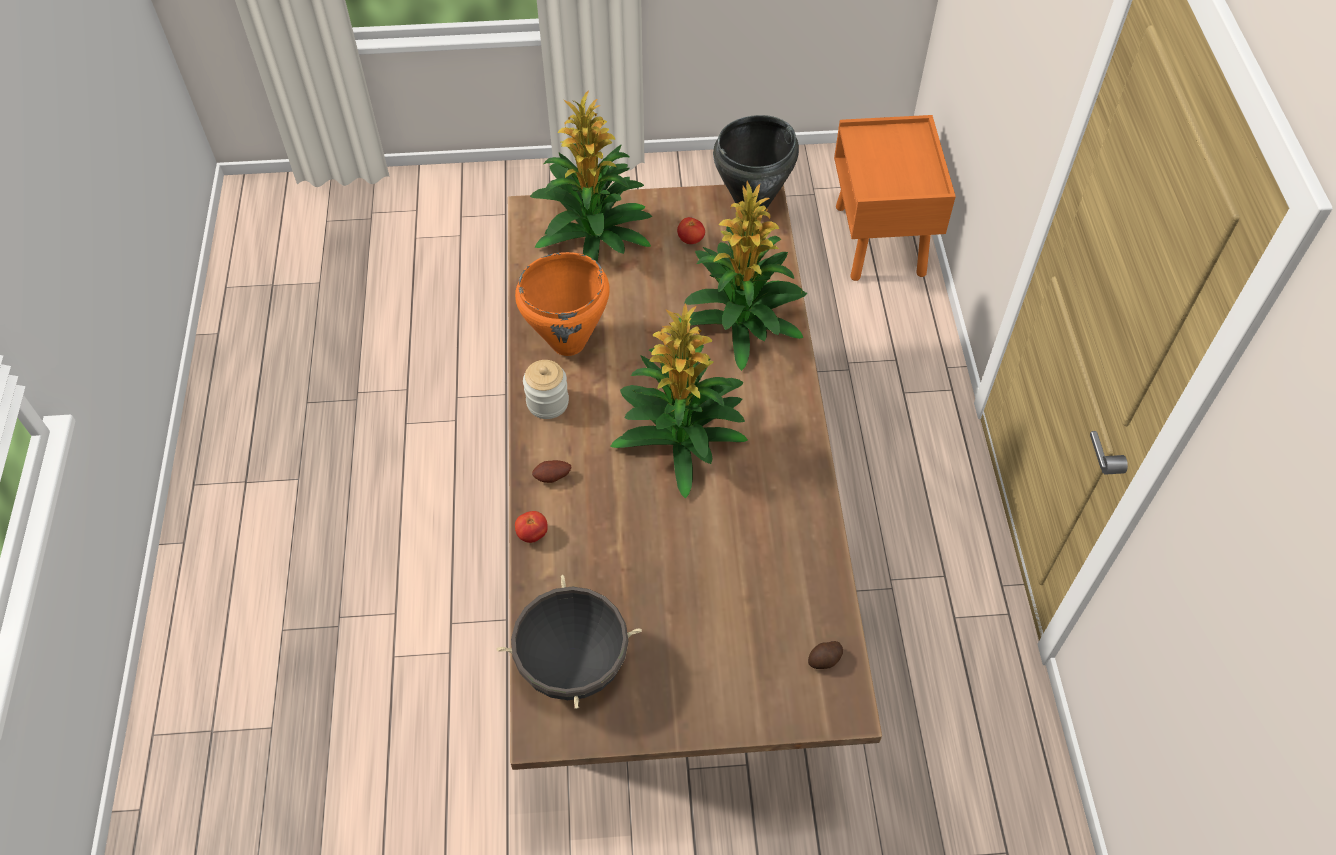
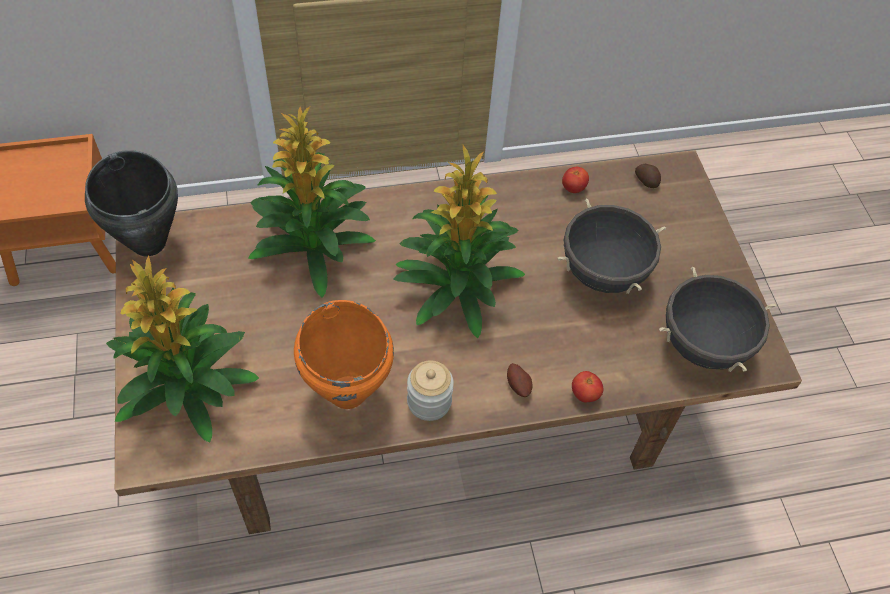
camera: 100 degrees left, 0 degrees up
tomato [677,217,705,244] -> tomato moved to [562,166,589,193]
none -> black cooking pot [557,199,666,294]

